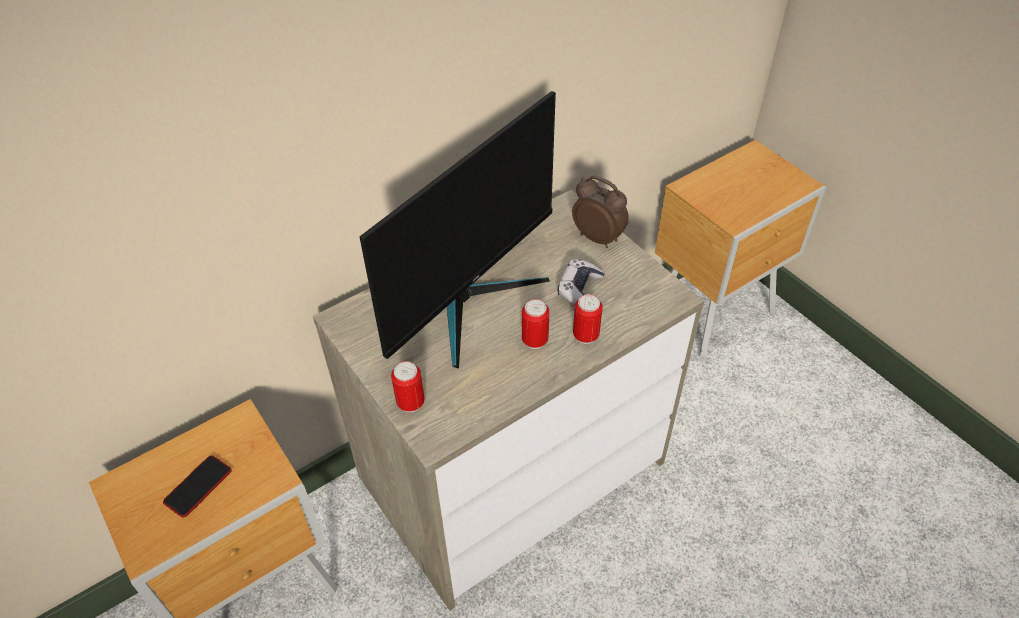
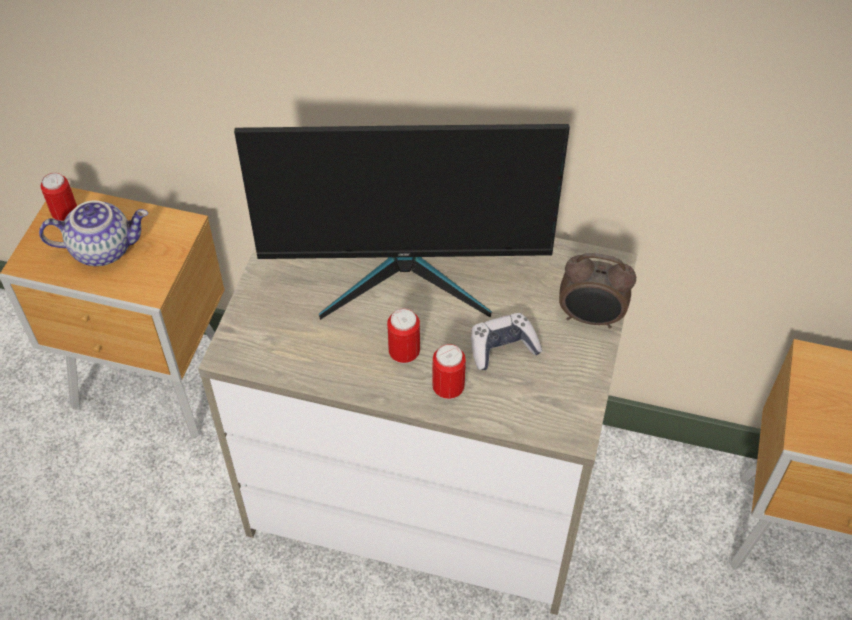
camera: 50 degrees right, 5 degrees up
phone [163,456,232,517] -> teapot [39,201,148,266]
can [391,361,425,412] -> can moved to [41,173,77,222]
alarm clock [572,175,629,248] -> alarm clock turned 105 degrees clockwise [559,253,636,329]

